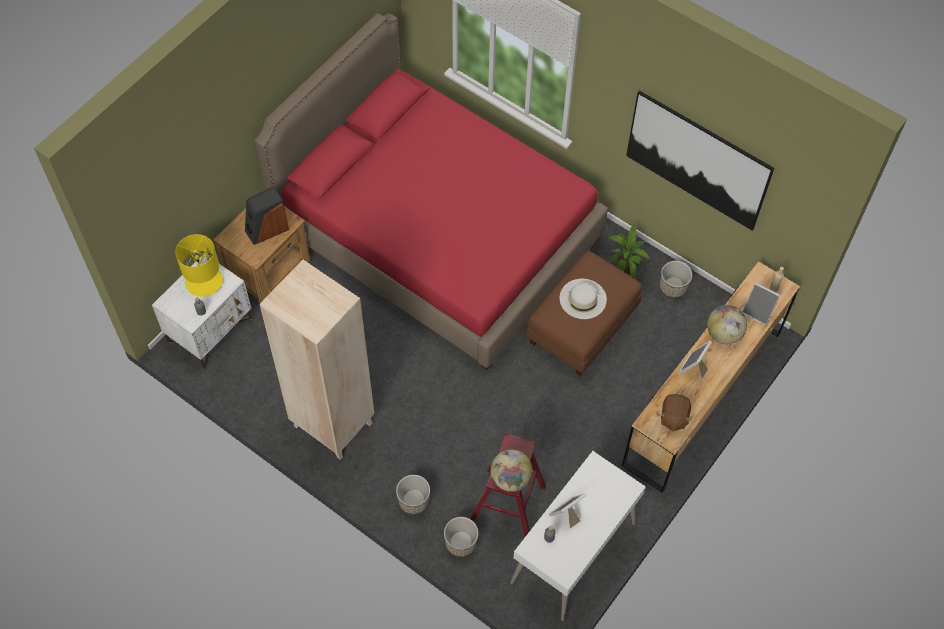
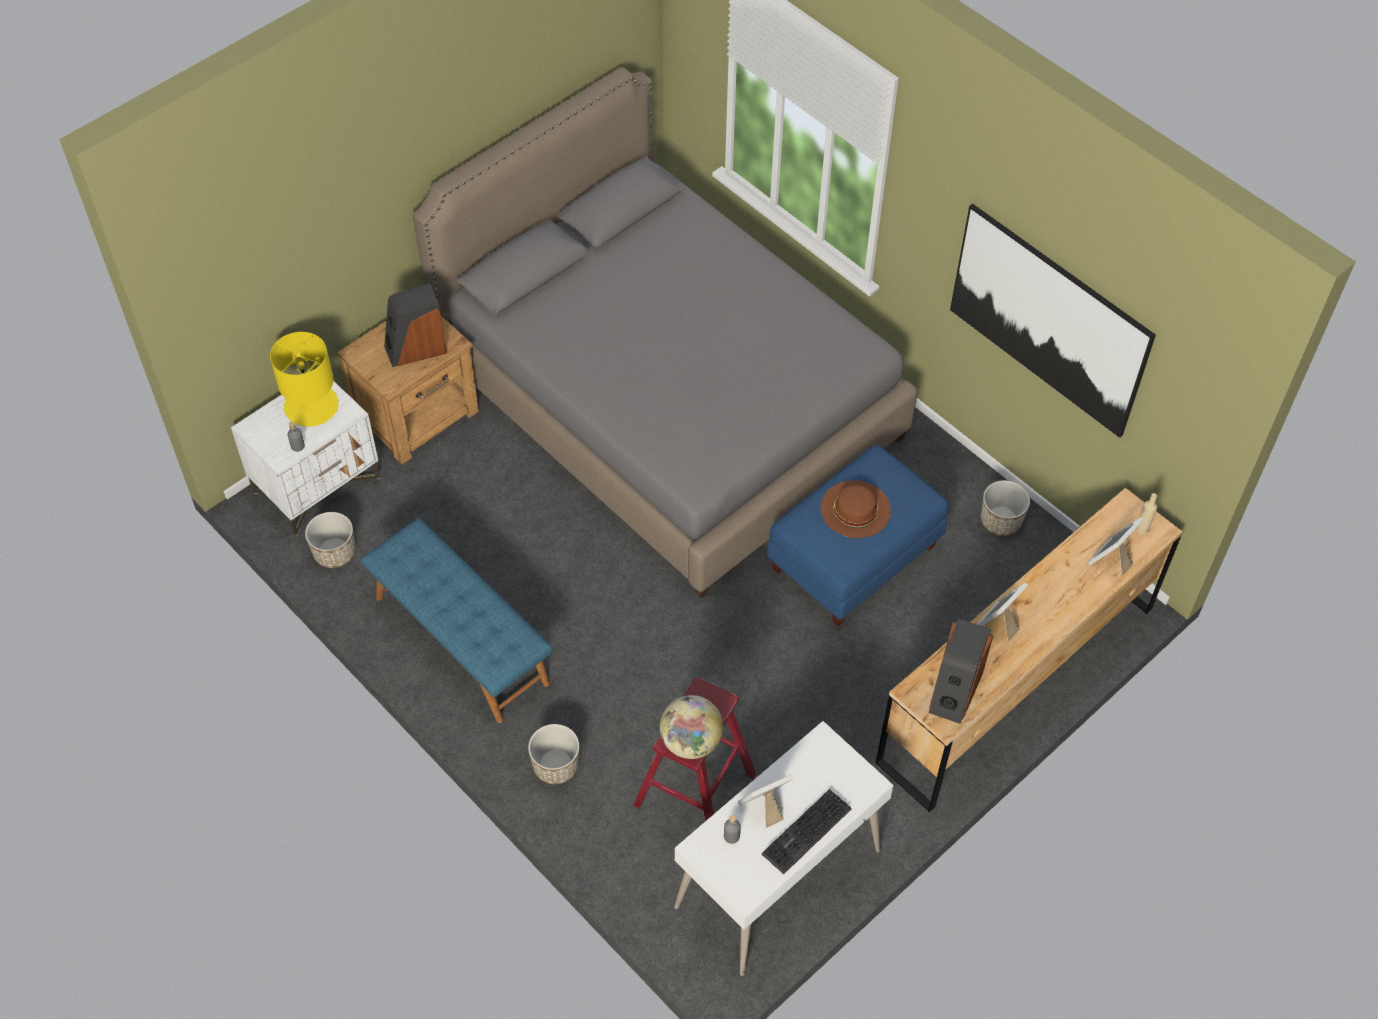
camera: 10 degrees right, 5 degrees down
red bed [255,13,608,370] -> grey bed [413,67,918,598]
beige bookcase [260,260,374,460] -> blue bench [361,518,552,723]
planter [444,517,478,557] -> planter moved to [305,512,355,568]
brown ottoman [526,251,642,376] -> blue ottoman [767,445,949,626]
white hat [560,279,607,319] -> brown hat [820,480,891,538]
potted plant [608,225,650,279] -> none
brown plush toy [660,394,691,431] -> speaker [928,618,993,724]
globe [707,305,747,344] -> none
picture frame [742,282,781,326] -> picture frame turned 90 degrees clockwise [1088,517,1143,576]
none -> keyboard [762,789,852,874]

